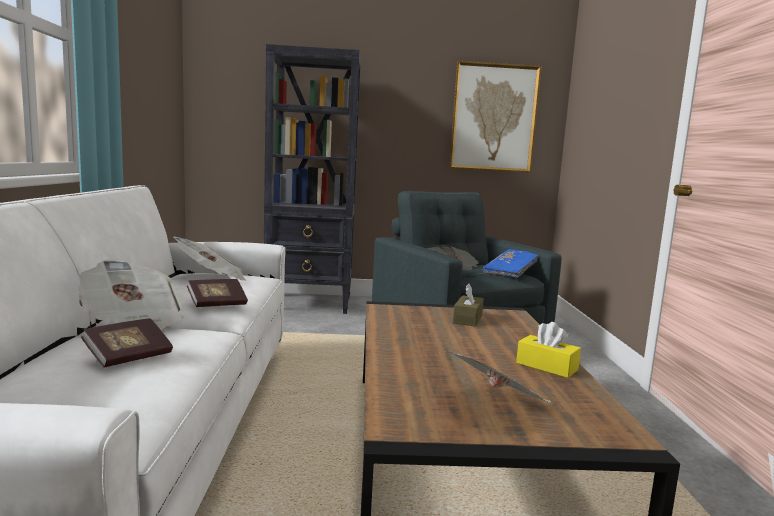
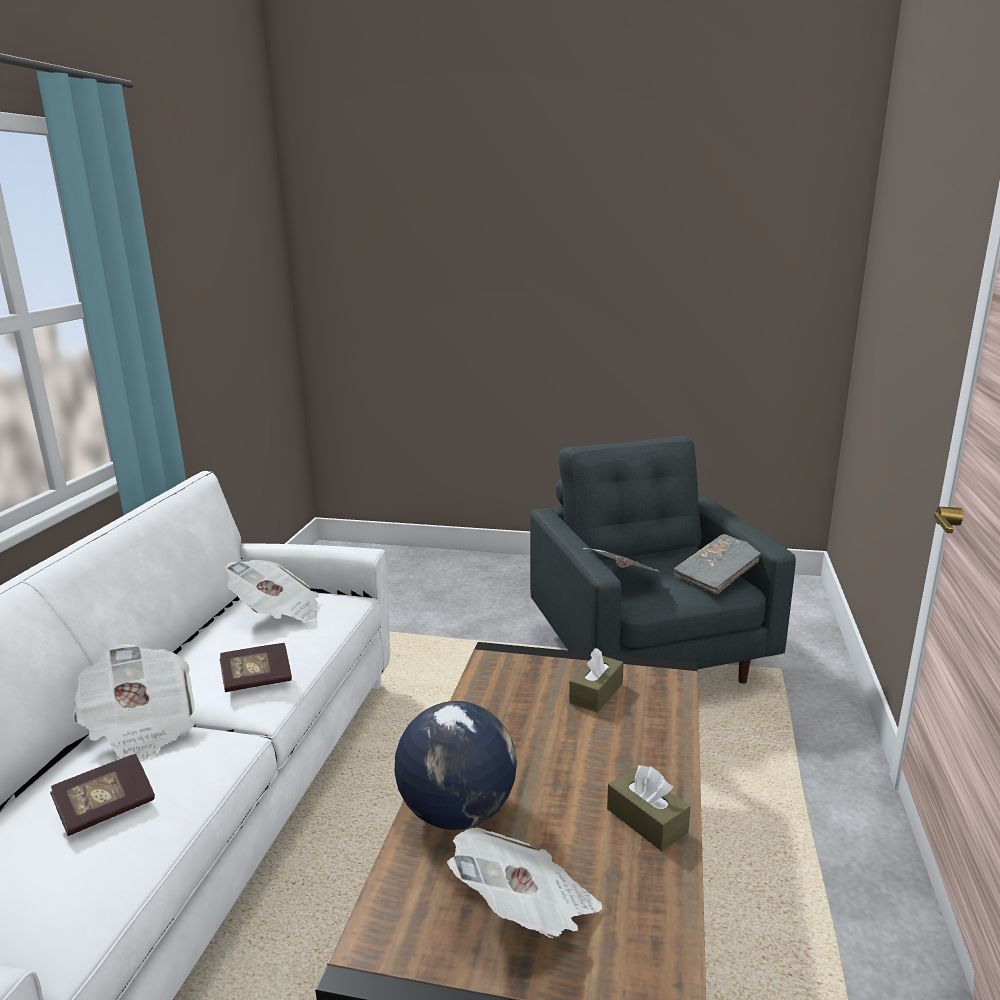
camera: 15 degrees right, 10 degrees up
black bookcase [264,44,361,314] -> none
picture [449,61,541,173] -> none
blue book [483,249,539,277] -> grey book [673,534,761,594]
yellow tissue box [516,322,581,378] -> brown tissue box [607,765,690,851]
none -> globe [394,701,517,830]

